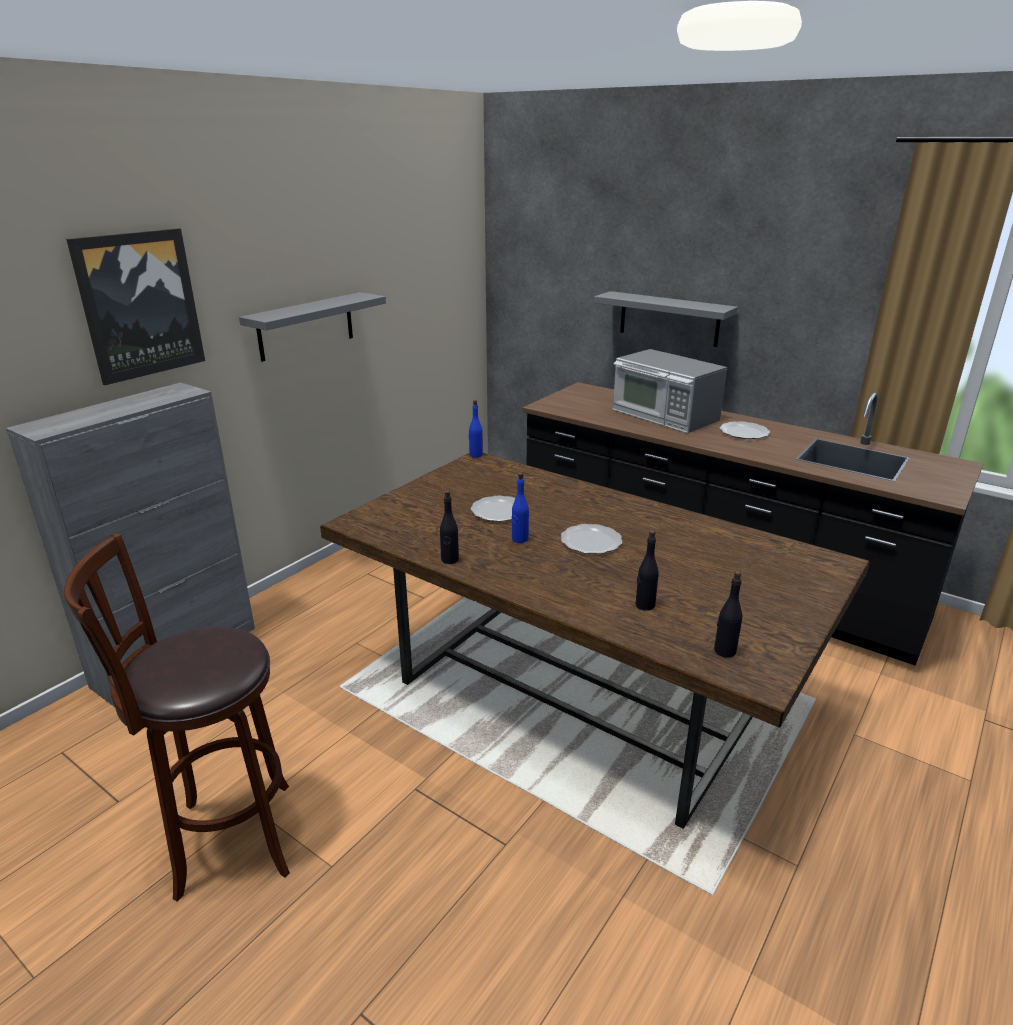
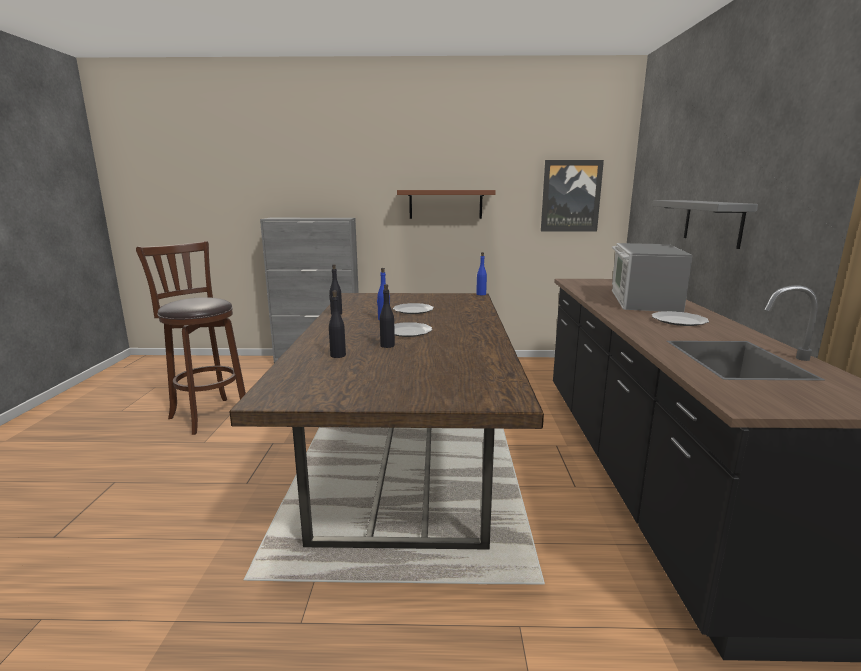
camera: 55 degrees right, 10 degrees down
picture [66,228,205,385] -> picture moved to [541,160,604,232]
grey shelf [239,292,386,362] -> brown shelf [397,190,496,219]
black bottle [714,571,742,658] -> black bottle moved to [380,284,395,348]

